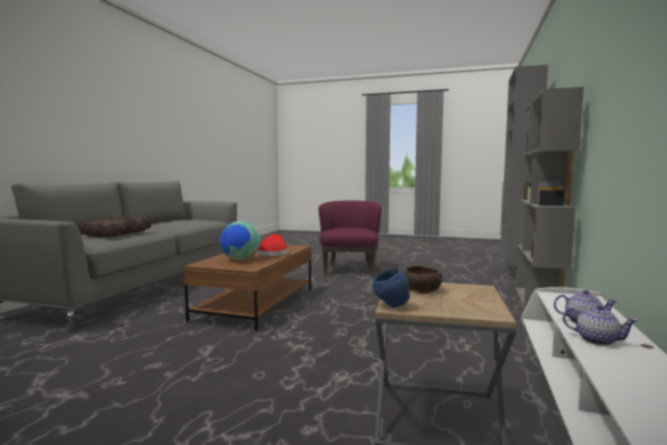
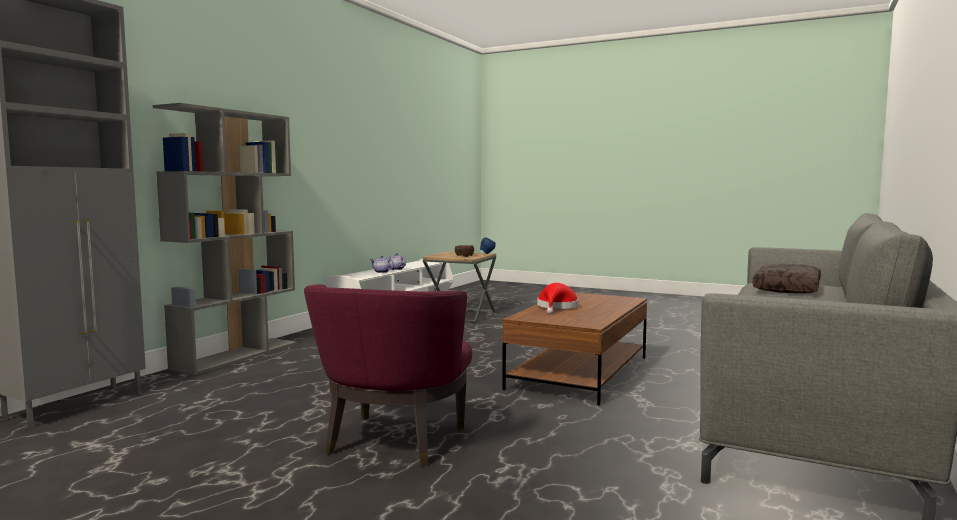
camera: 170 degrees left, 0 degrees up
globe [220,221,260,261] -> none

